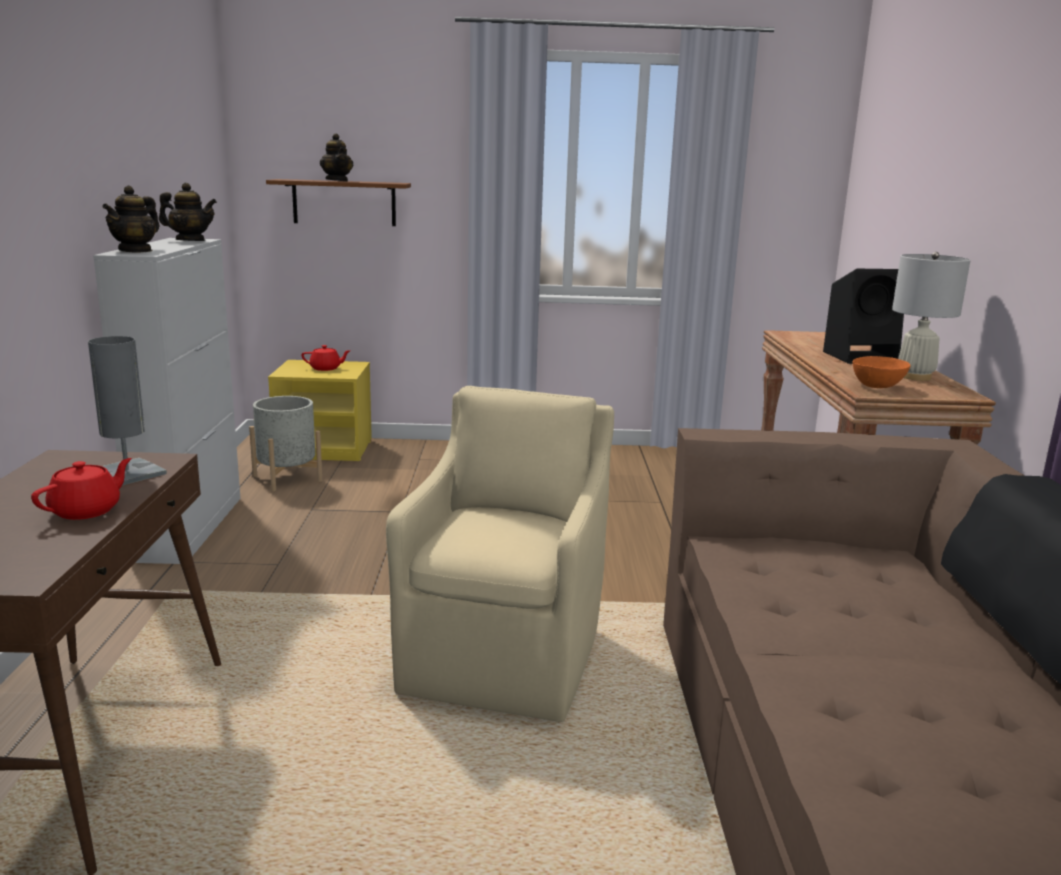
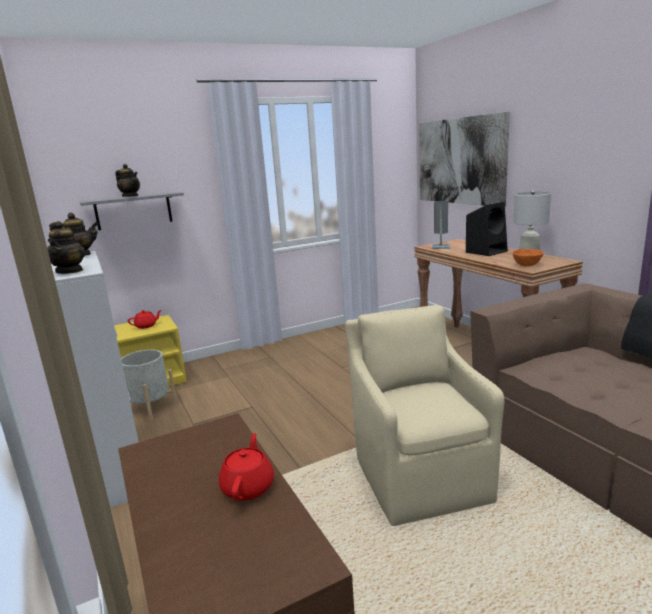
camera: 25 degrees left, 0 degrees up
grey table lamp [88,336,167,485] -> grey table lamp moved to [432,201,450,249]
brown shelf [266,179,411,226] -> grey shelf [80,192,184,230]
none -> picture [419,112,510,207]

